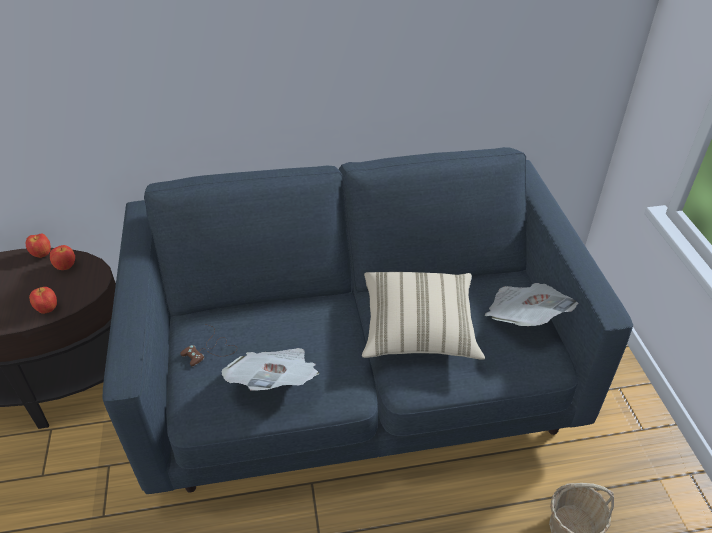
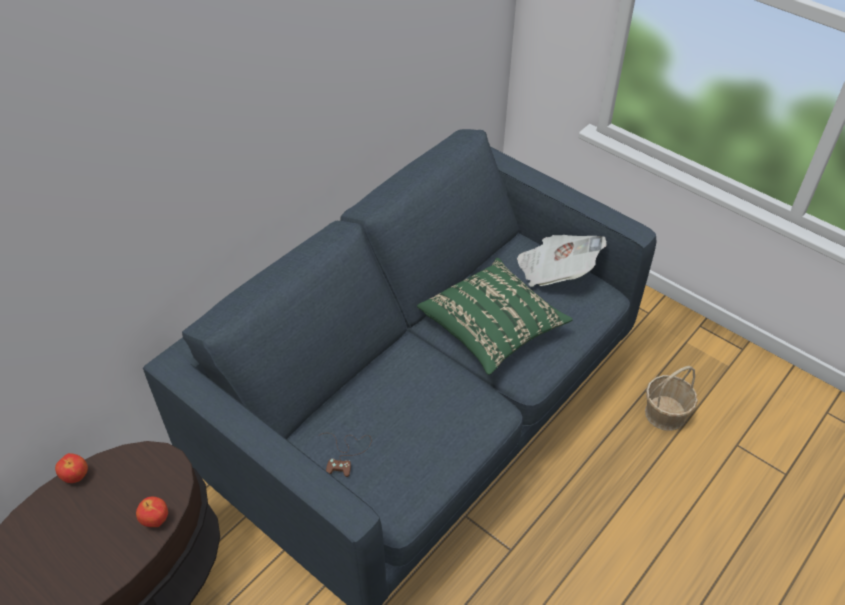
camera: 40 degrees left, 5 degrees up
apple [50,245,75,270] -> none
newspaper [222,348,319,391] -> none
beige pillow [362,272,485,360] -> green pillow [417,258,573,375]

